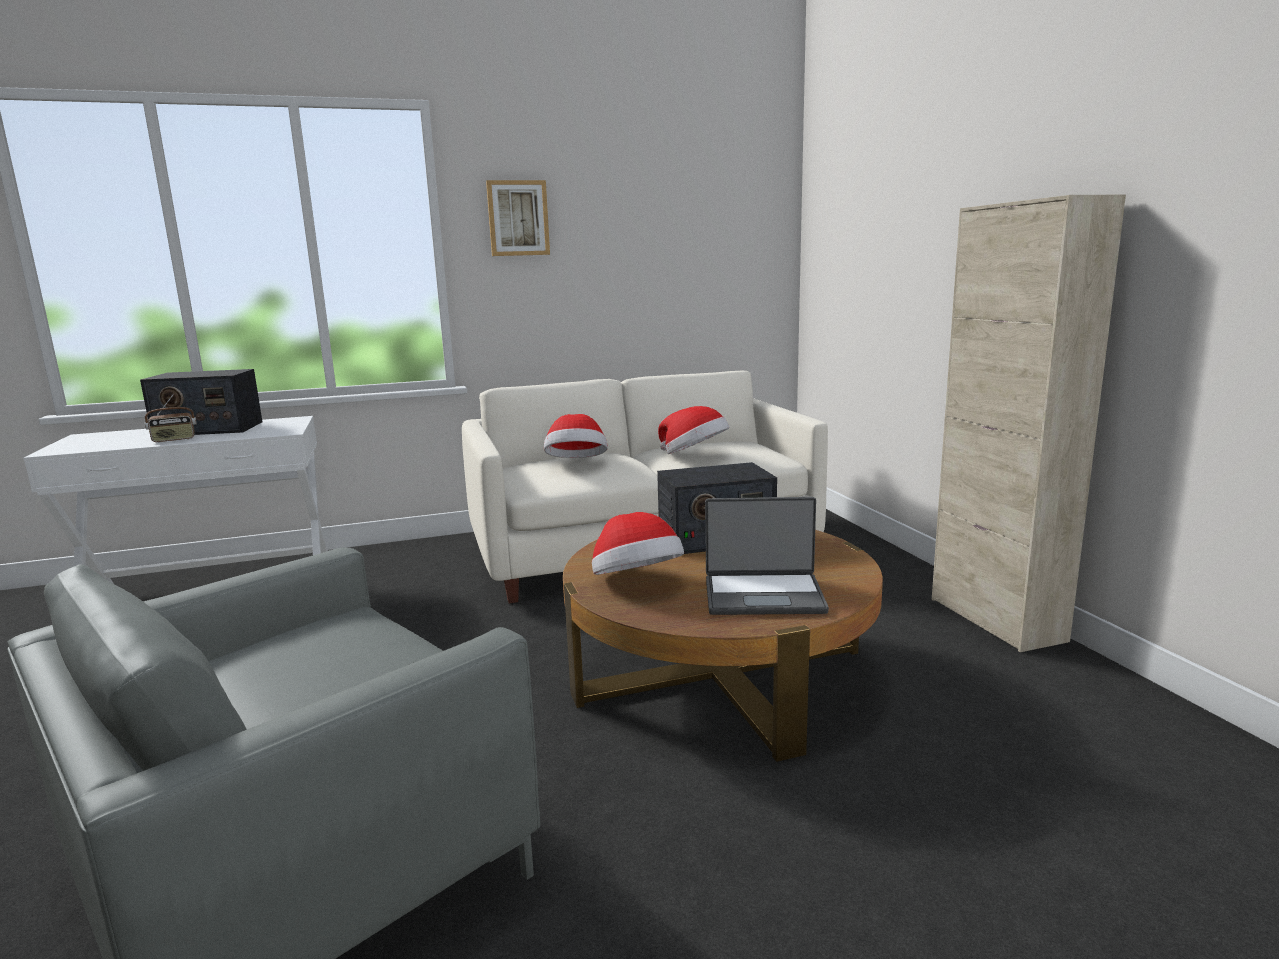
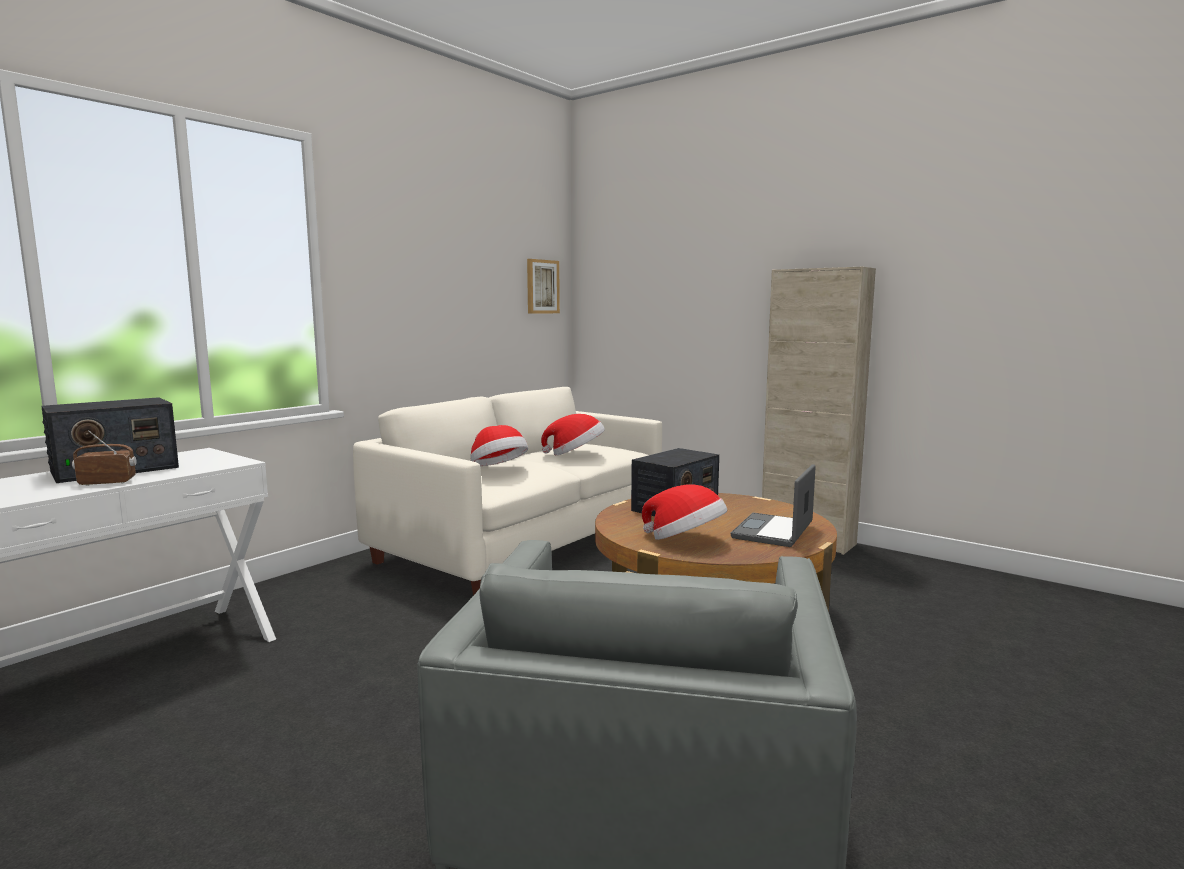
camera: 35 degrees left, 5 degrees down
radio [145,393,197,443] -> radio turned 135 degrees counterclockwise [72,431,137,486]
picture [486,180,550,256] -> picture moved to [527,259,560,314]
laptop [705,497,829,615] -> laptop turned 150 degrees clockwise [730,464,816,547]

